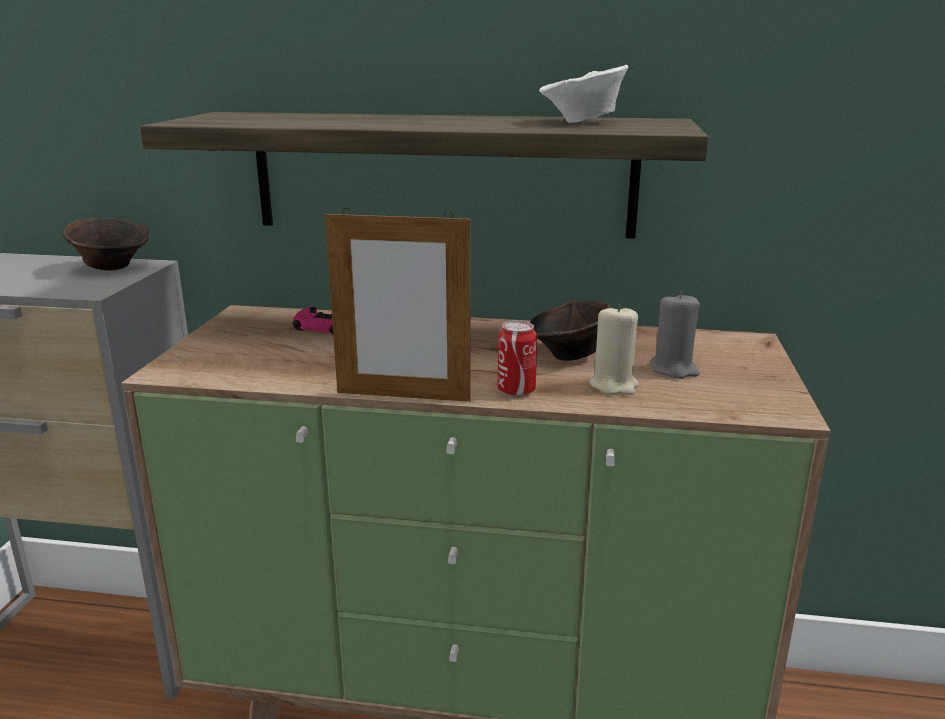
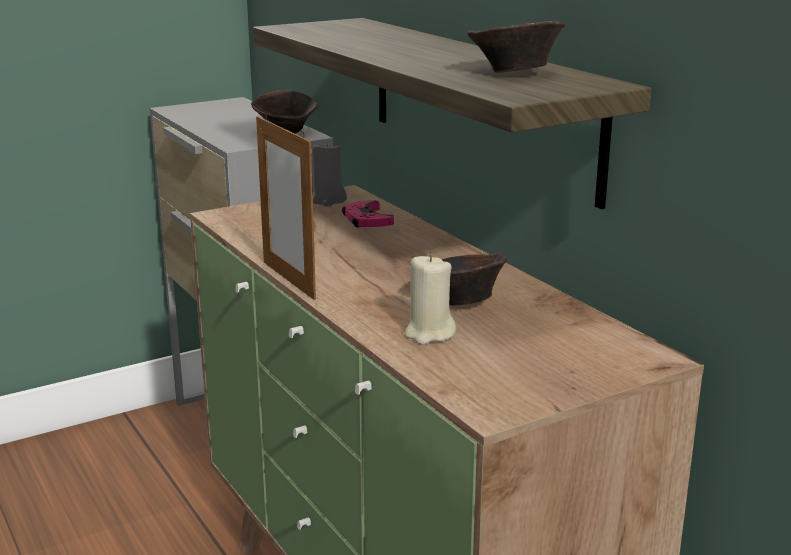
camera: 50 degrees right, 0 degrees up
can [498,321,537,397] -> none
white bowl [539,65,628,123] -> brown bowl [467,21,565,73]
grey candle [650,292,700,379] -> grey candle moved to [312,141,347,207]

